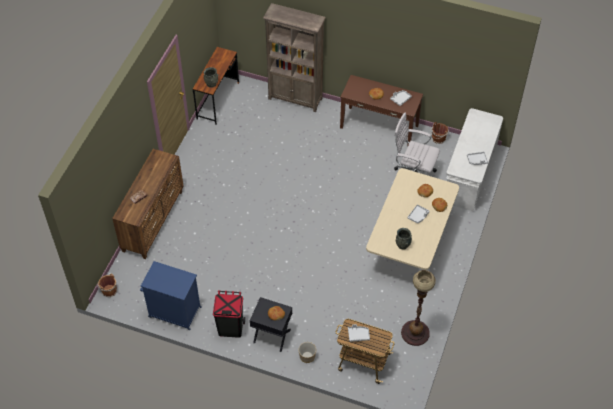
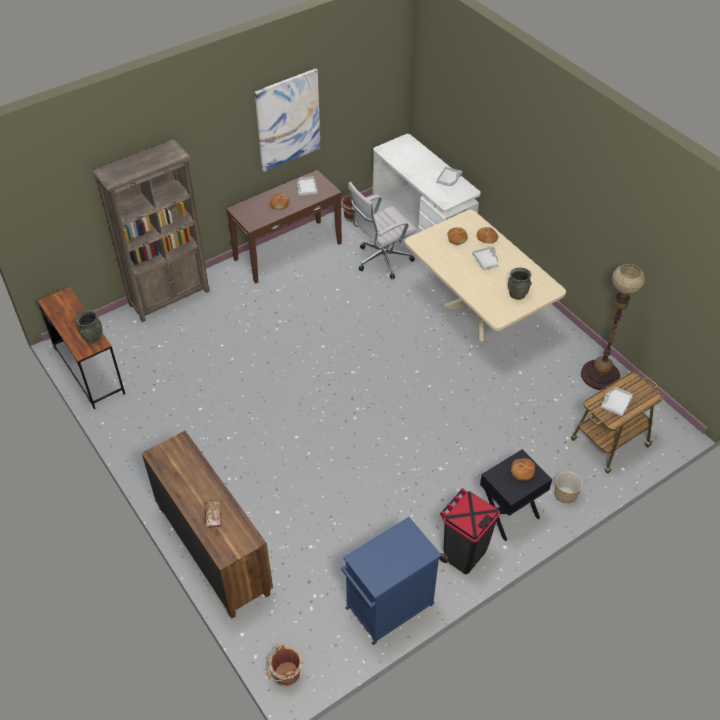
camera: 55 degrees left, 5 degrees down
none -> picture [255,68,321,172]

